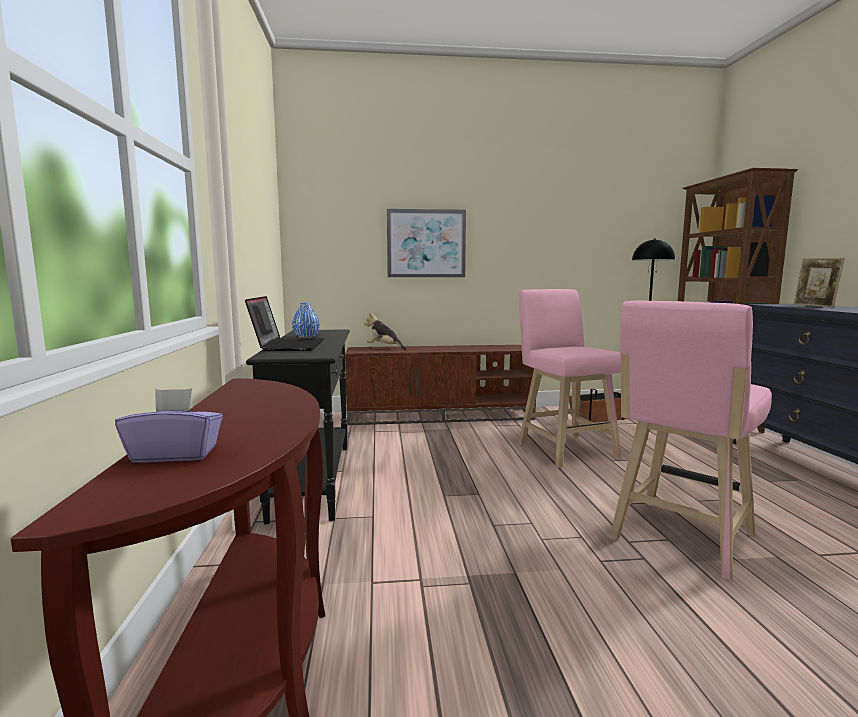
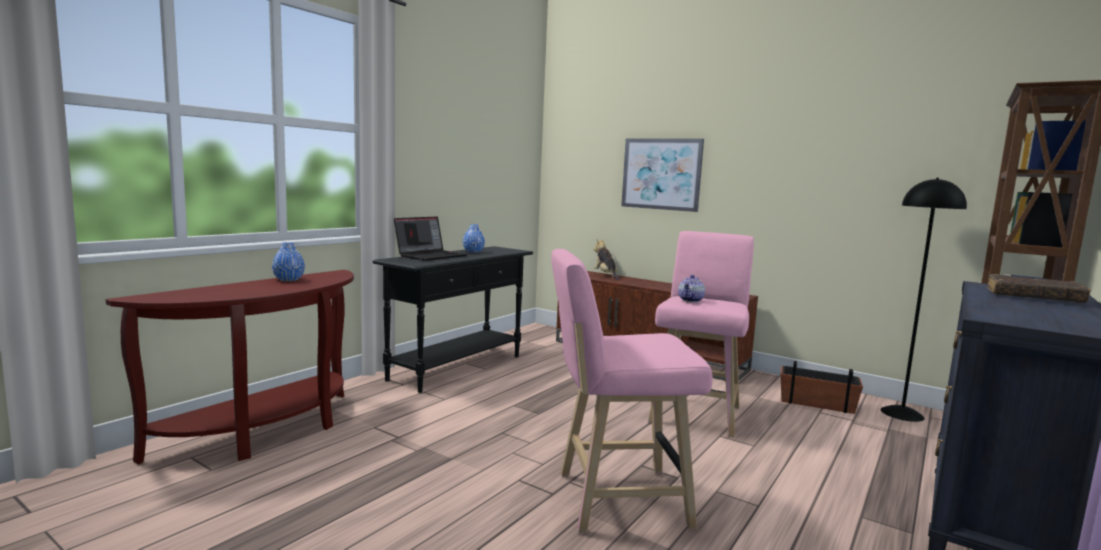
camera: 40 degrees right, 0 degrees up
purple tissue box [115,388,223,463] -> none
picture frame [793,258,845,308] -> brown book [987,274,1091,303]
none -> blue vase [272,242,305,281]
none -> teapot [678,275,705,302]

